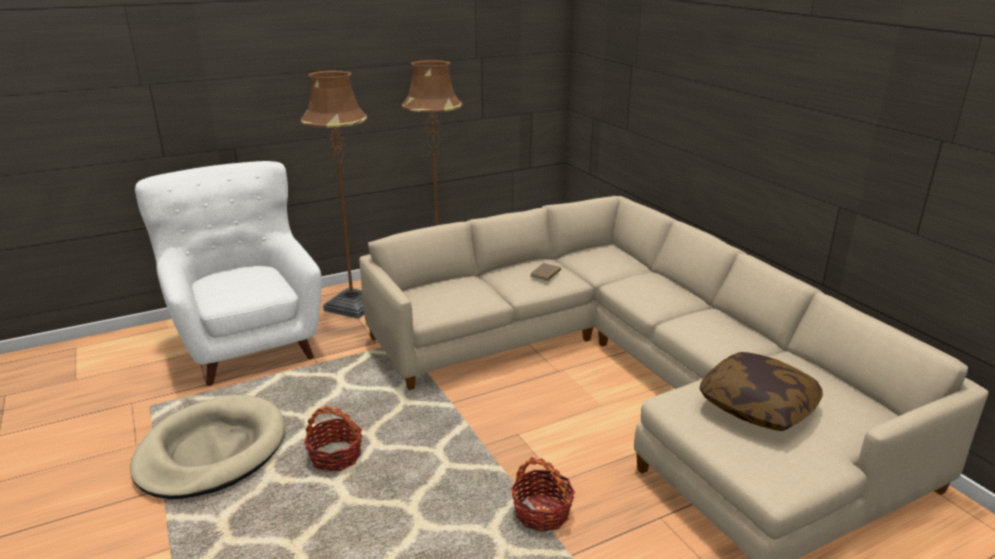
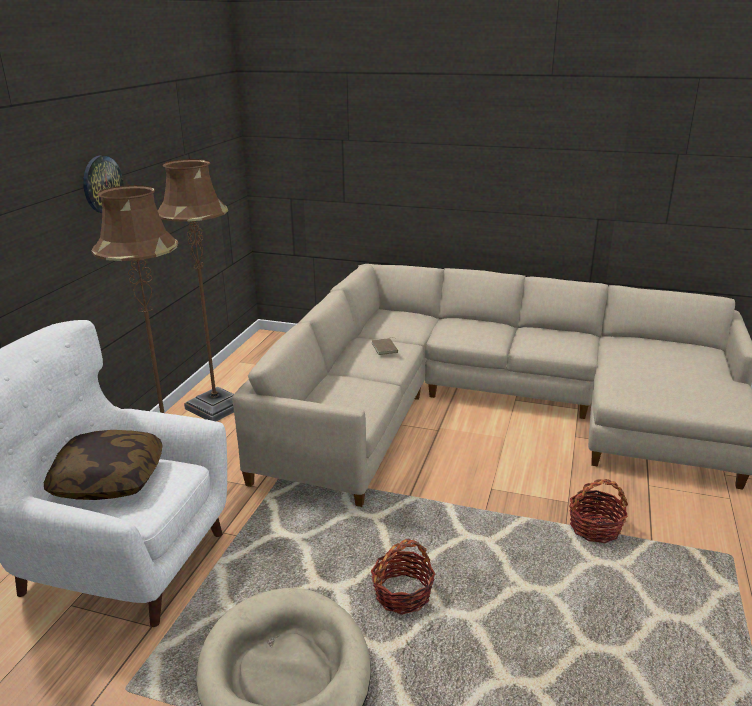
camera: 45 degrees left, 0 degrees up
pillow [699,352,823,431] -> pillow moved to [44,430,163,500]
none -> wall clock [83,156,124,213]

